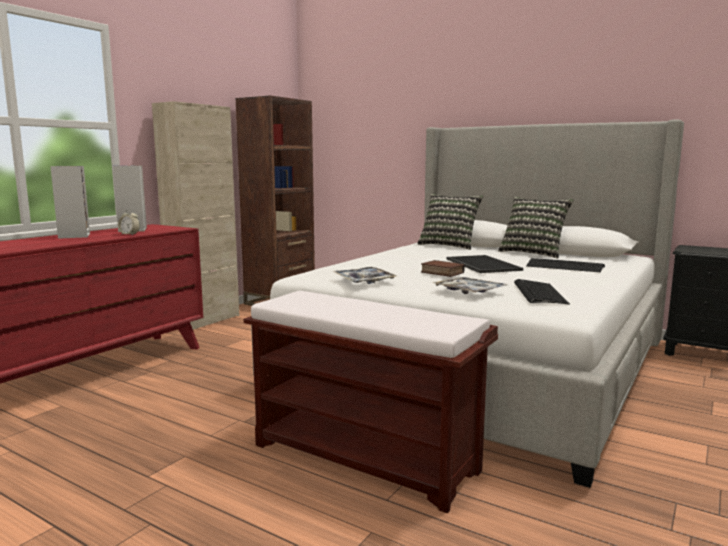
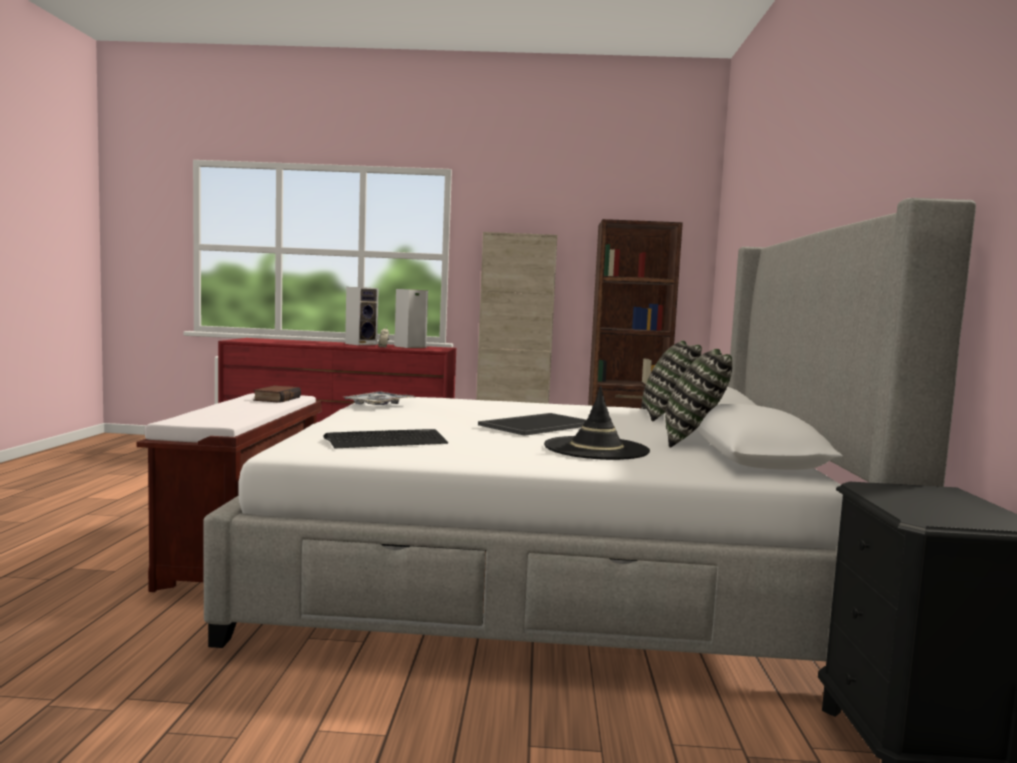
camera: 60 degrees right, 5 degrees down
book [421,260,465,277] -> book moved to [253,386,301,403]
tray [433,277,508,294] -> none
keyboard [526,258,605,272] -> black hat [544,386,650,460]

